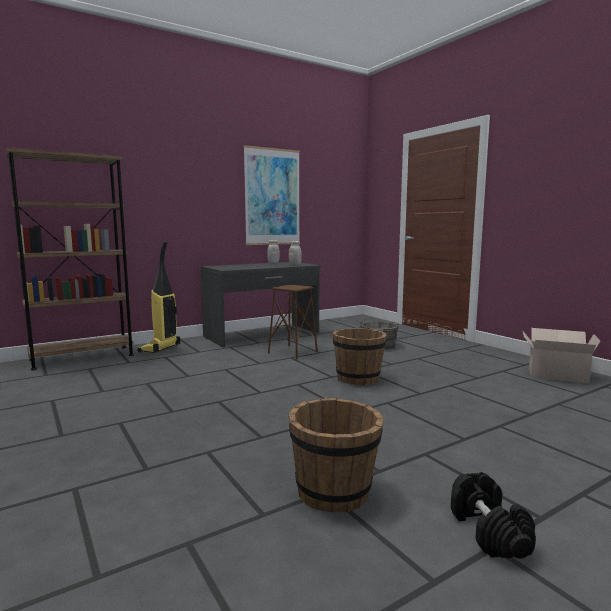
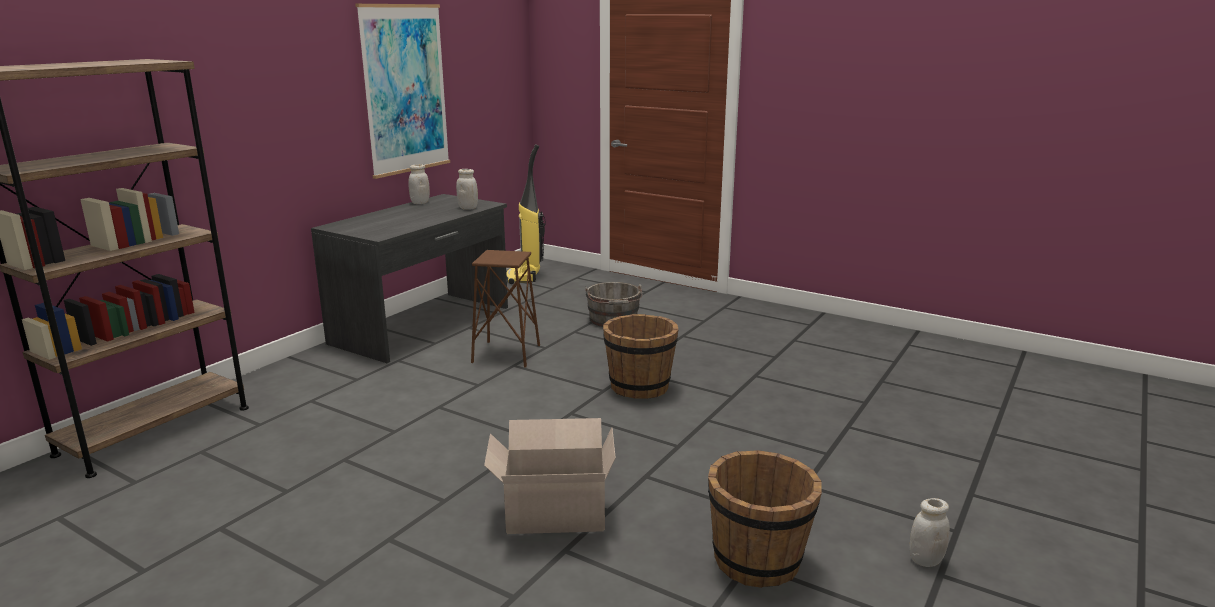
camera: 25 degrees left, 10 degrees up
vacuum cleaner [137,241,180,353] -> vacuum cleaner moved to [506,144,546,284]
black dumbbell [451,472,536,559] -> white jar [910,498,950,567]
cardboard box [523,328,600,384] -> cardboard box moved to [484,418,616,534]

